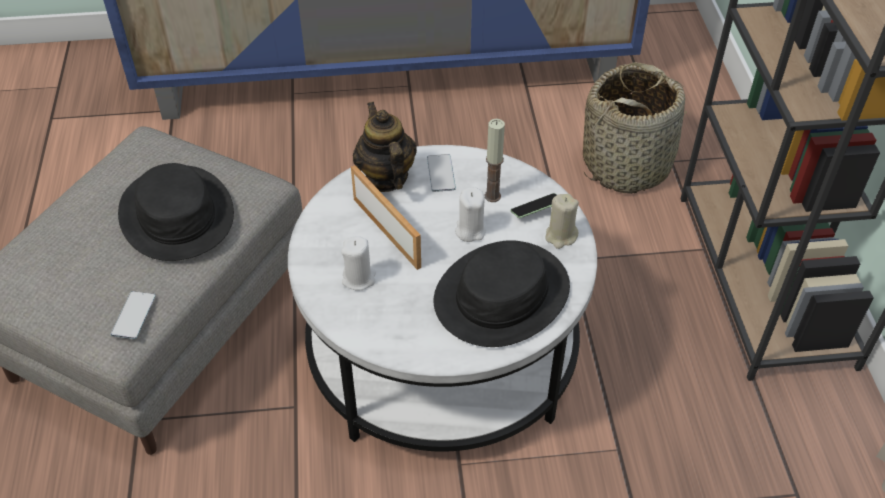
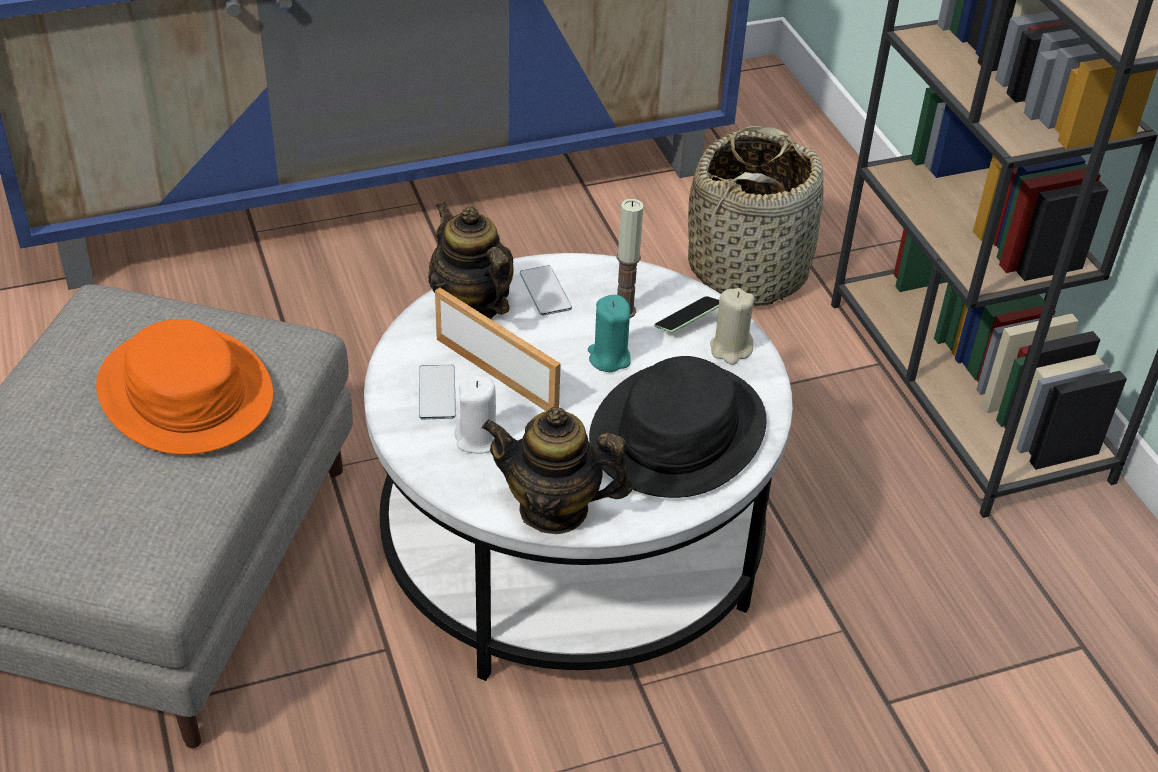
camera: 15 degrees left, 5 degrees down
phone [111,291,156,339] -> phone moved to [419,365,456,419]
black hat [118,163,234,261] -> orange hat [96,319,274,455]
white candle [455,187,486,242] -> turquoise candle [588,295,631,372]
none -> teapot [482,406,633,534]

